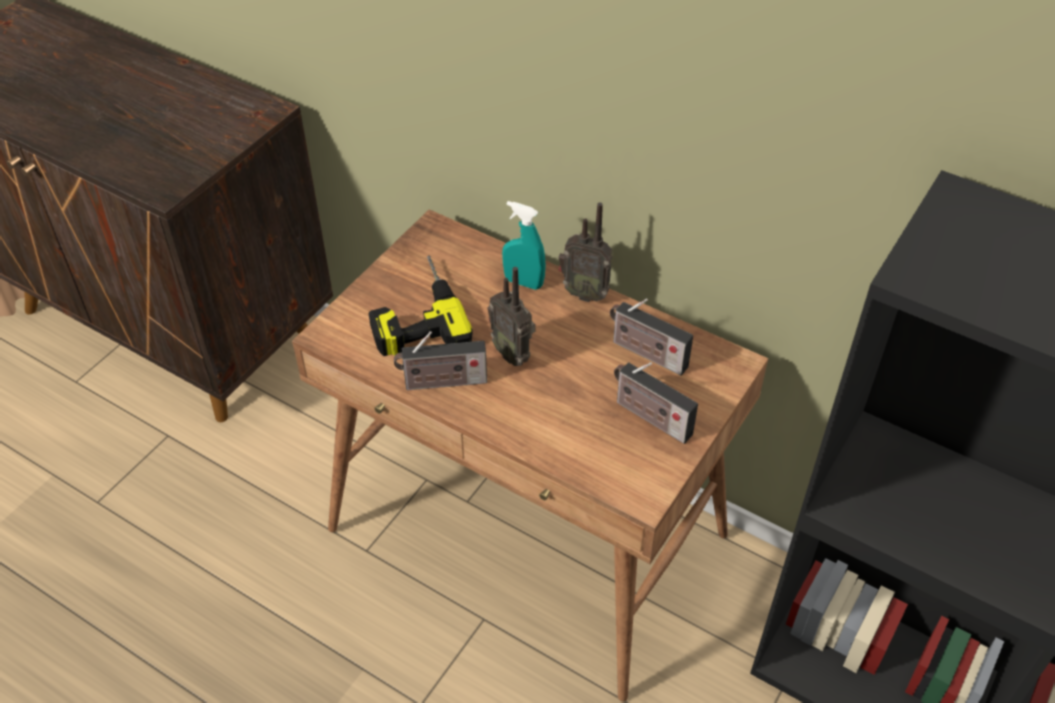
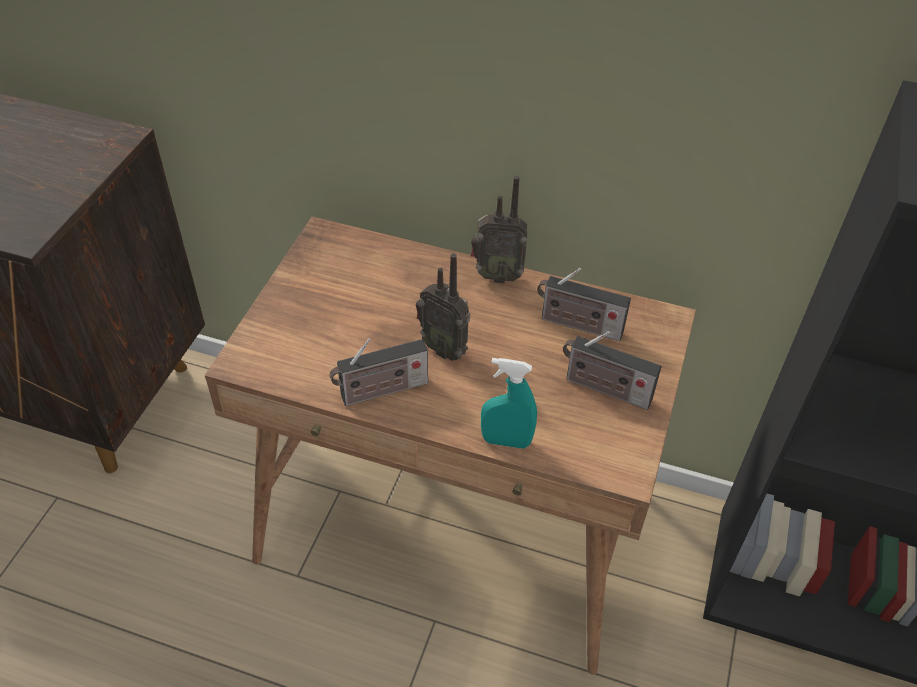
camera: 15 degrees left, 0 degrees up
power drill [369,256,473,356] -> none
turquoise spray bottle [502,201,546,290] -> turquoise spray bottle moved to [481,358,537,449]

